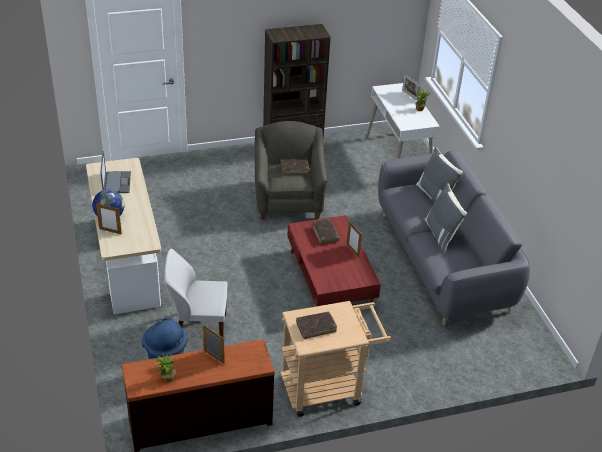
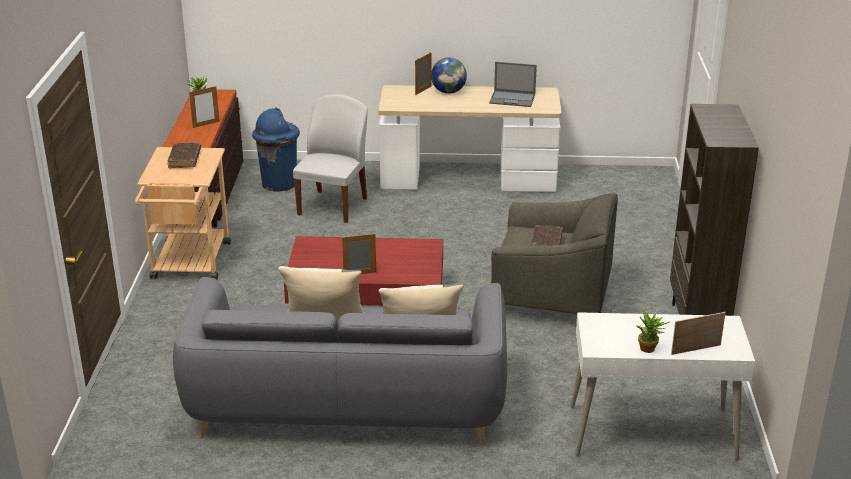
camera: 110 degrees right, 10 degrees down
brown book [312,219,340,245] -> none

